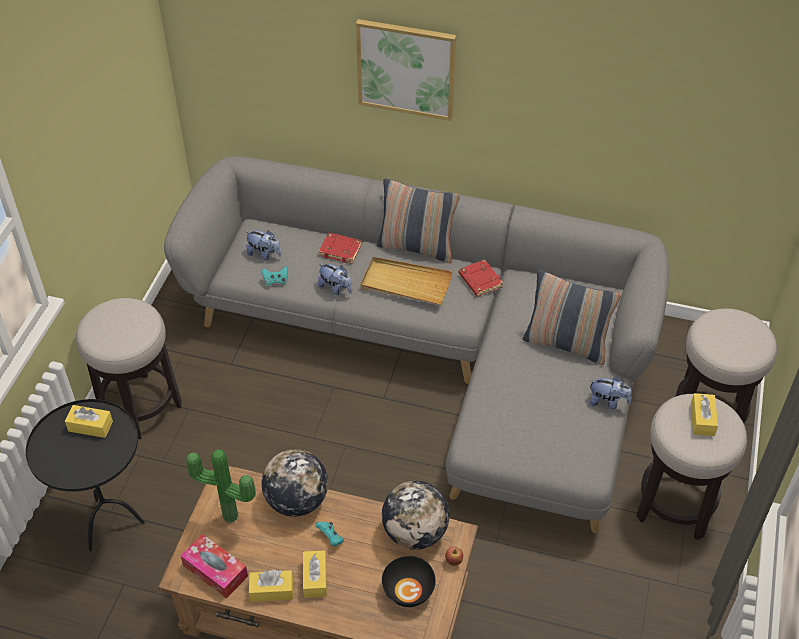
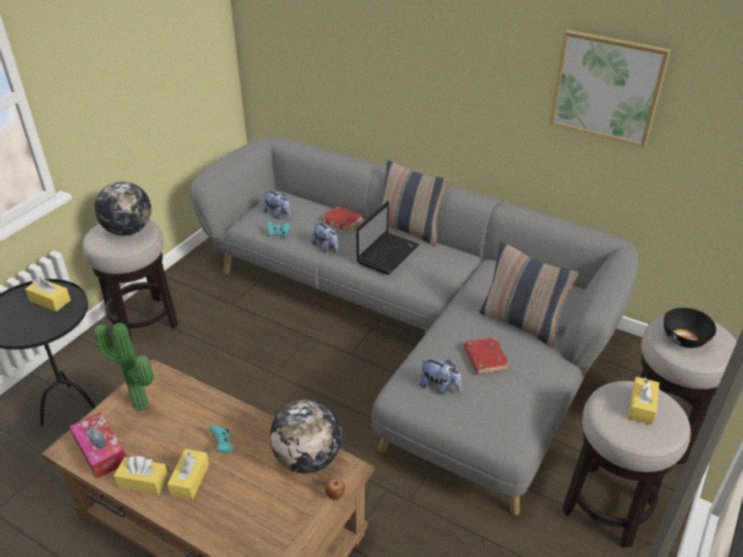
camera: 15 degrees right, 10 degrees down
globe [262,449,328,517] -> globe moved to [94,181,151,236]
picture [356,19,456,121] -> picture moved to [550,30,671,148]
beige tray [360,257,453,305] -> laptop [356,201,420,275]
black bowl [382,556,436,607] -> black bowl moved to [664,308,716,348]
red book [459,259,503,297] -> red book moved to [464,337,510,374]
plush toy [590,377,632,409] -> plush toy moved to [420,359,462,395]

